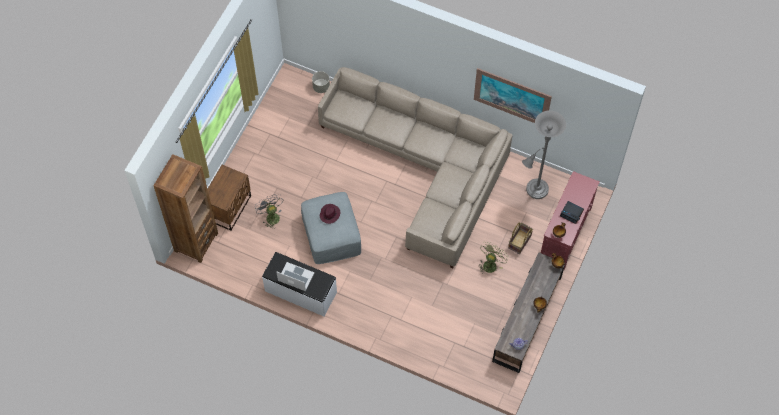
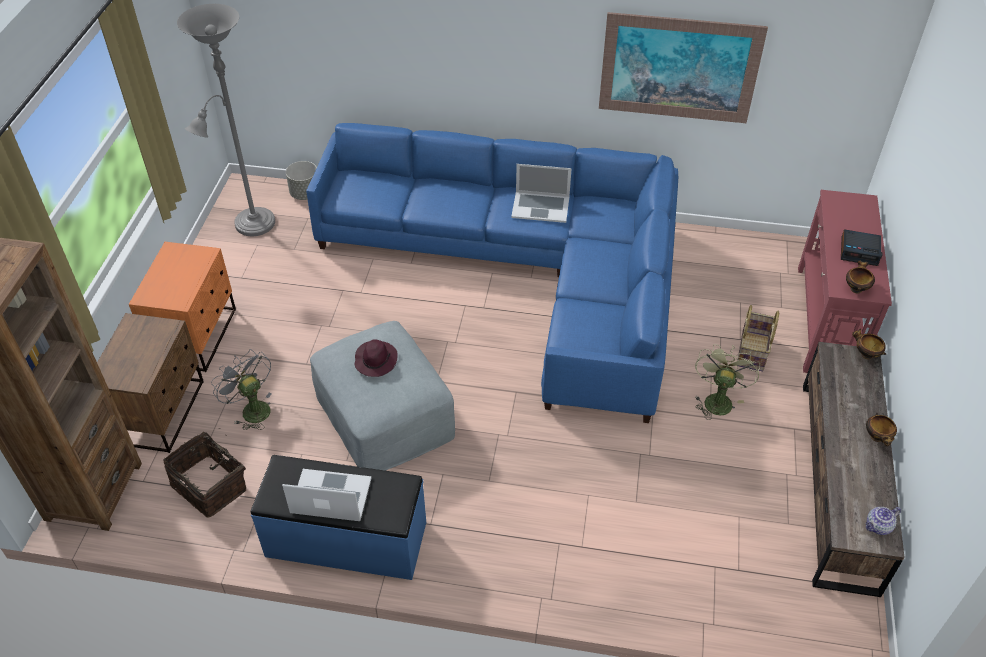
camera: 15 degrees left, 15 degrees down
white bench [262,252,337,316] -> blue bench [251,455,426,580]
beige sofa [318,67,513,268] -> blue sofa [306,123,678,423]
grey floor lamp [522,110,566,199] -> grey floor lamp moved to [177,4,275,236]
none -> orange nightstand [129,242,236,372]
none -> basket [164,432,246,517]
none -> laptop [511,164,572,223]

